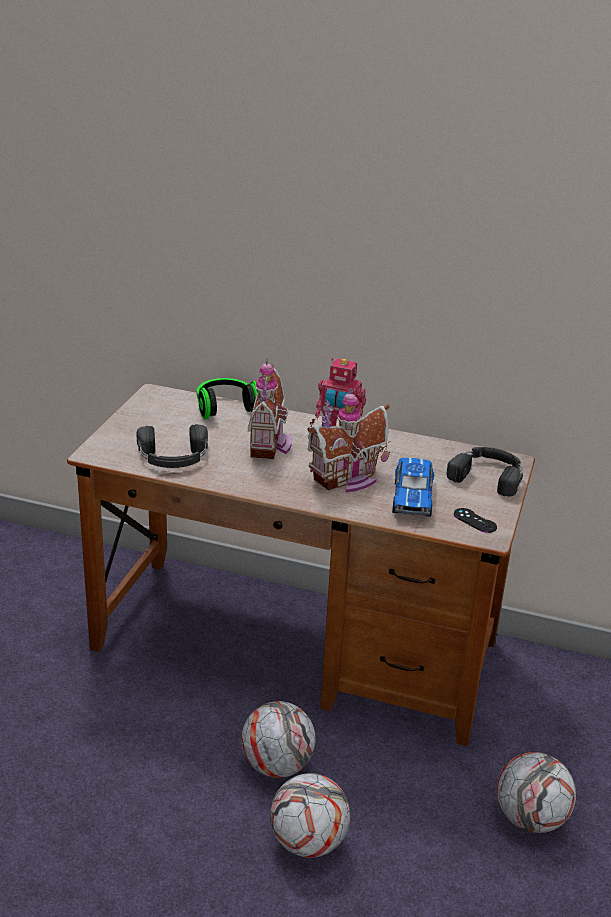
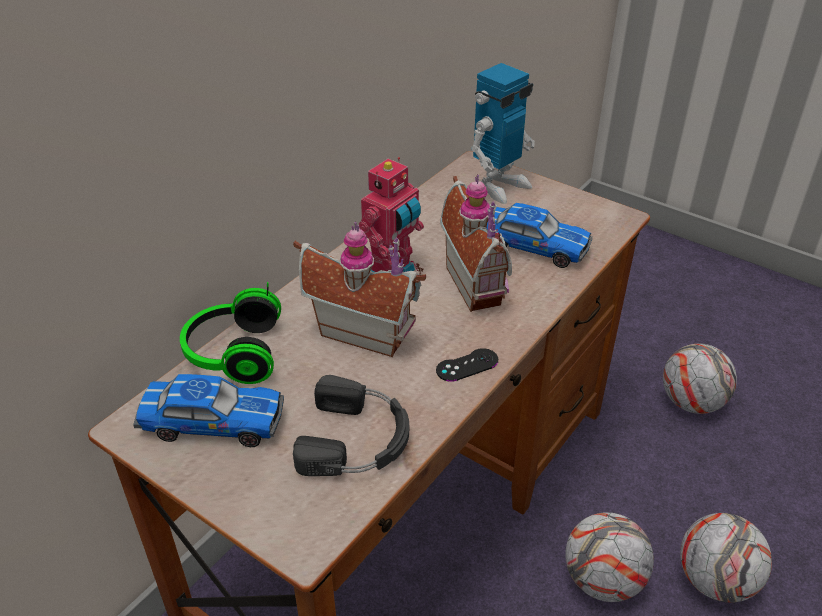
camera: 70 degrees left, 10 degrees up
black headphones [447,447,523,497] -> toy robot [471,63,535,204]
black game controller [454,508,497,533] -> black game controller moved to [436,348,498,382]
none -> toy car [133,374,284,447]

